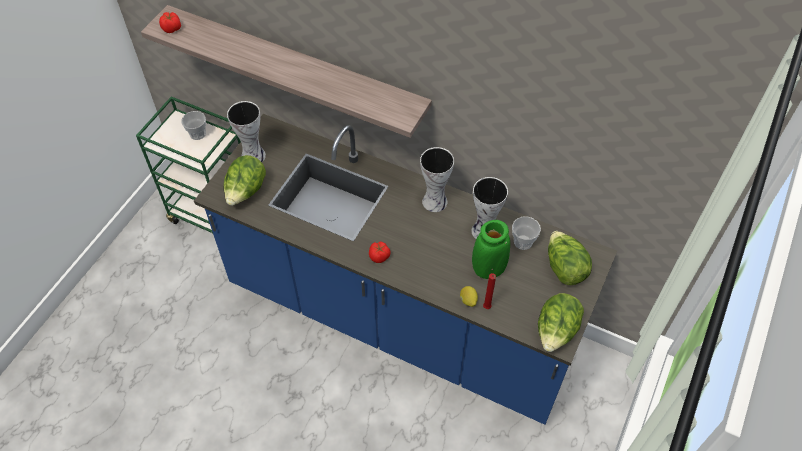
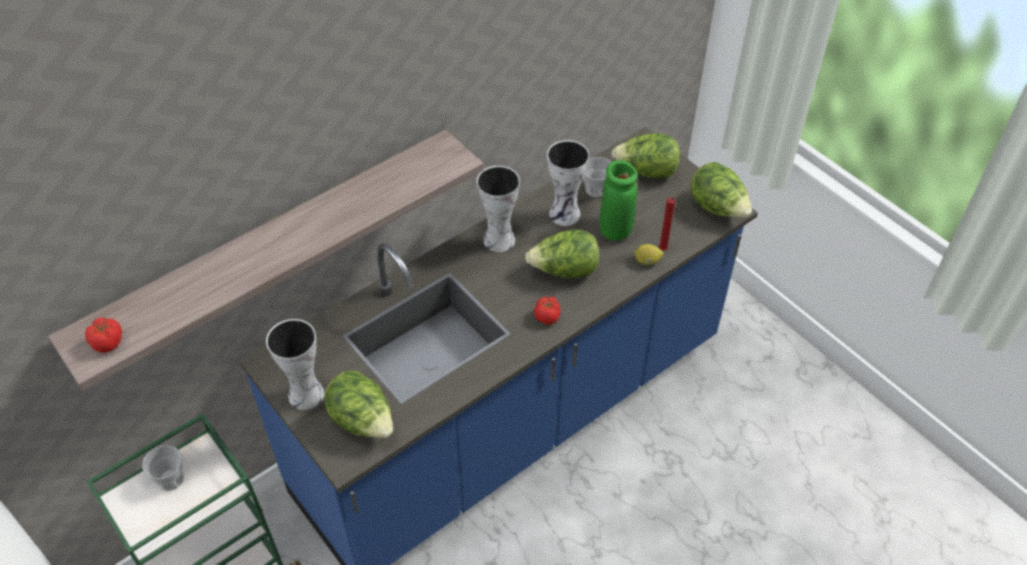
camera: 65 degrees left, 5 degrees down
none -> lettuce [525,229,599,278]

